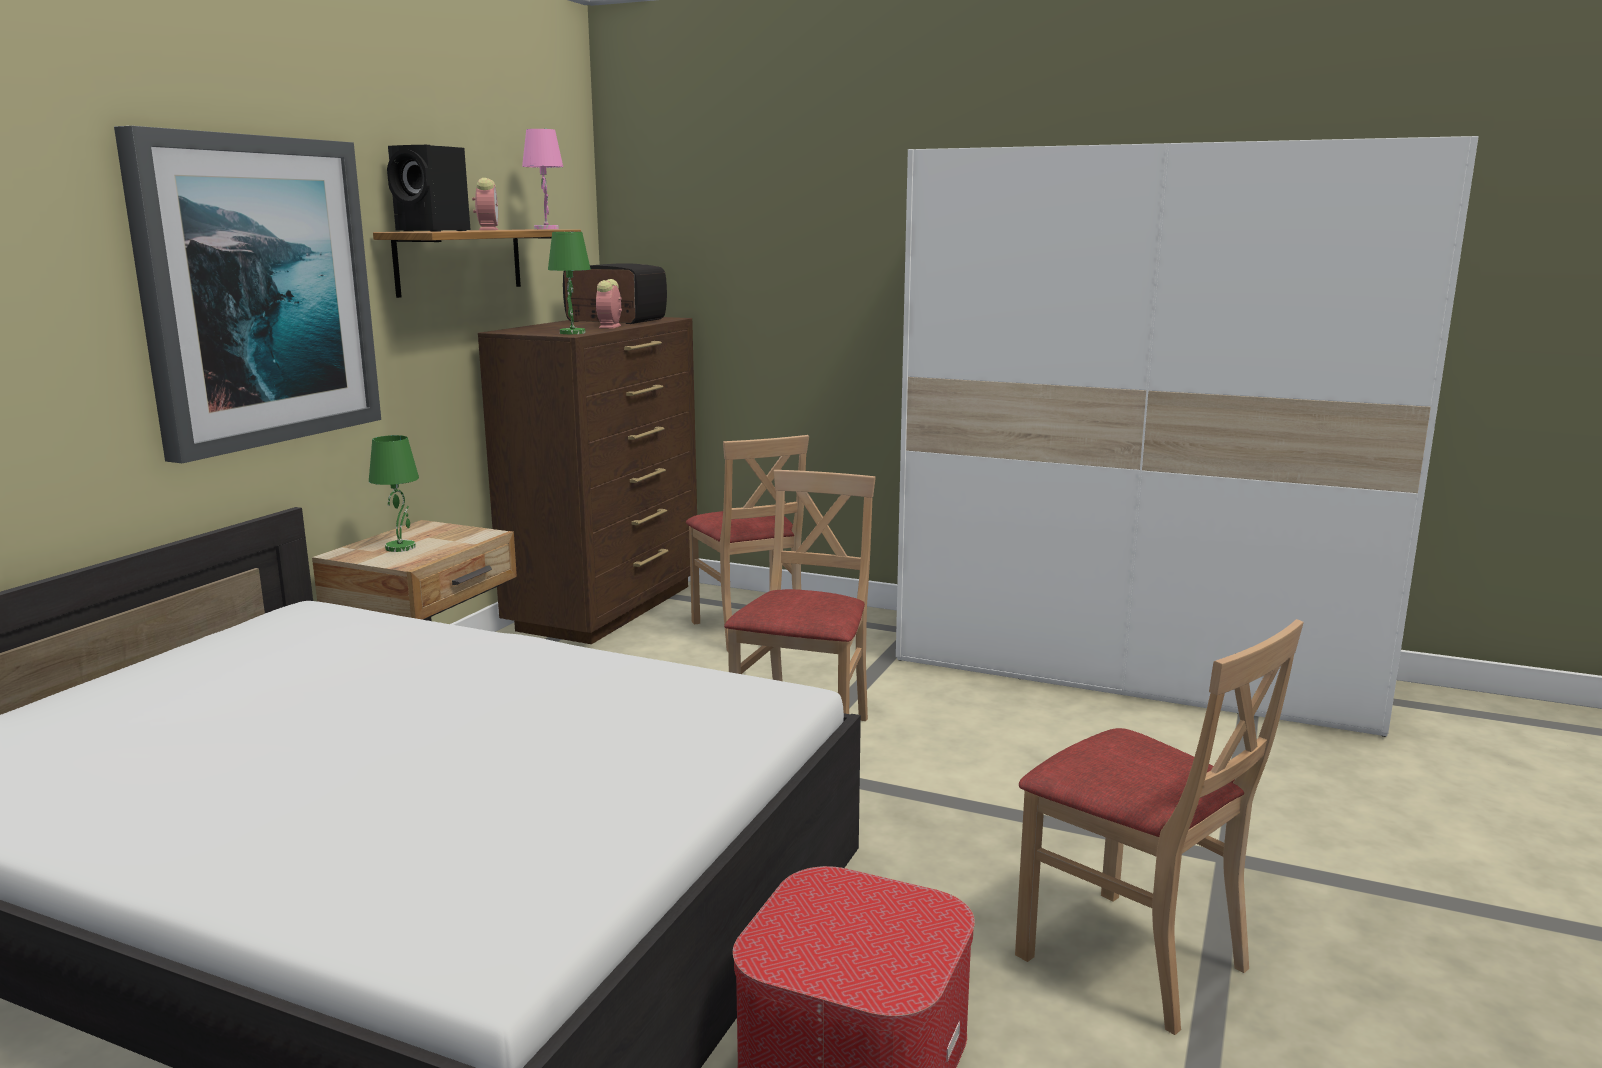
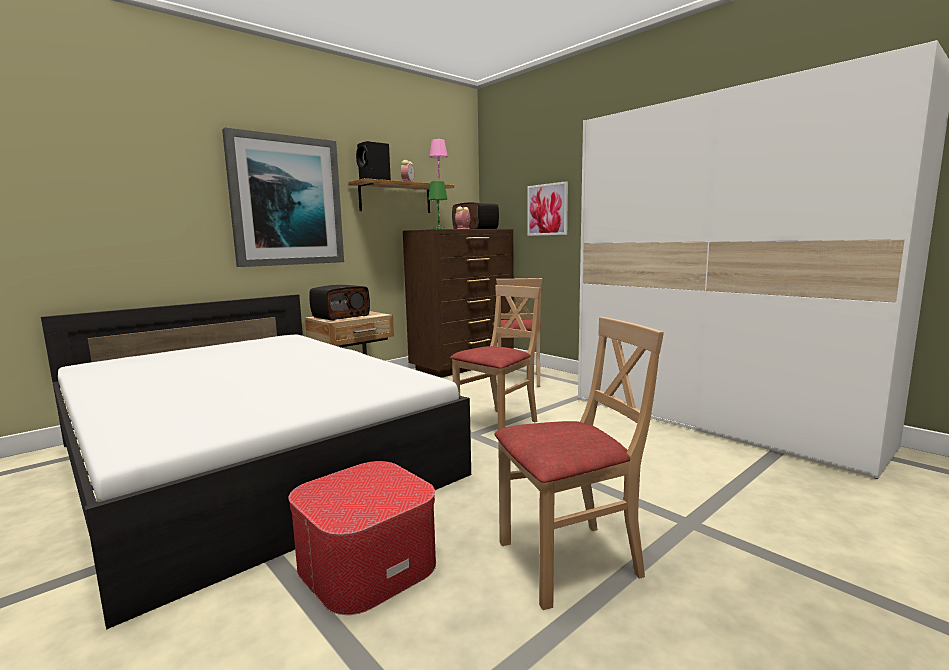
camera: 25 degrees right, 5 degrees down
green table lamp [369,435,419,552] -> radio [309,285,370,321]
beige chair [1015,619,1304,1035] -> beige chair turned 90 degrees counterclockwise [495,317,664,610]
none -> picture [527,181,568,236]

